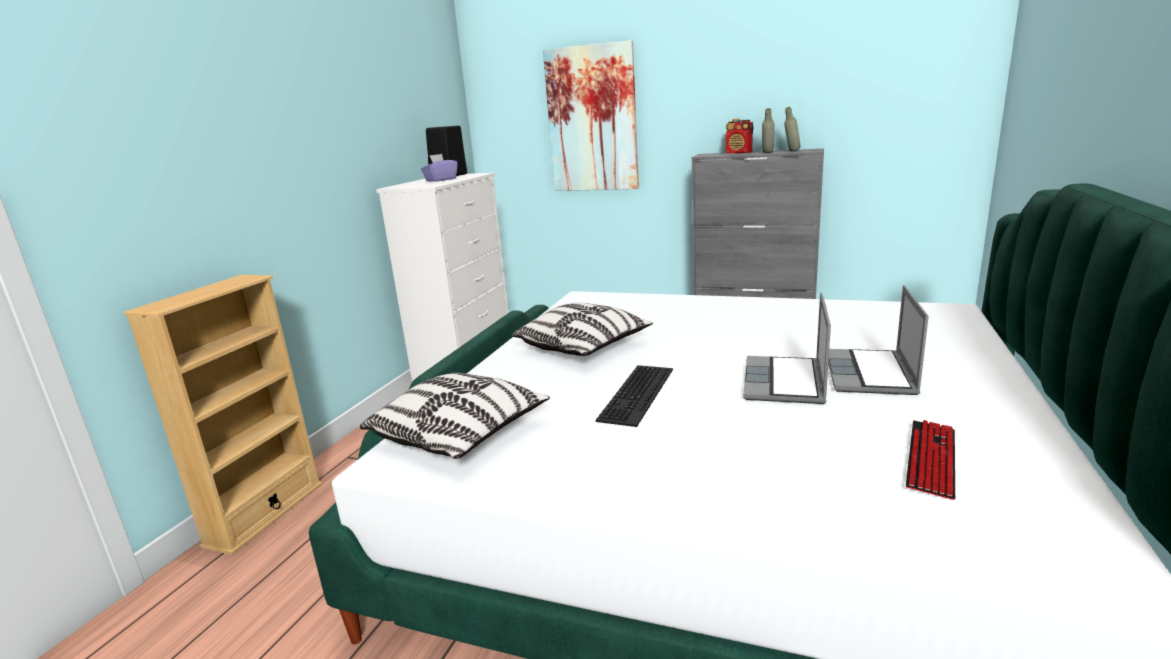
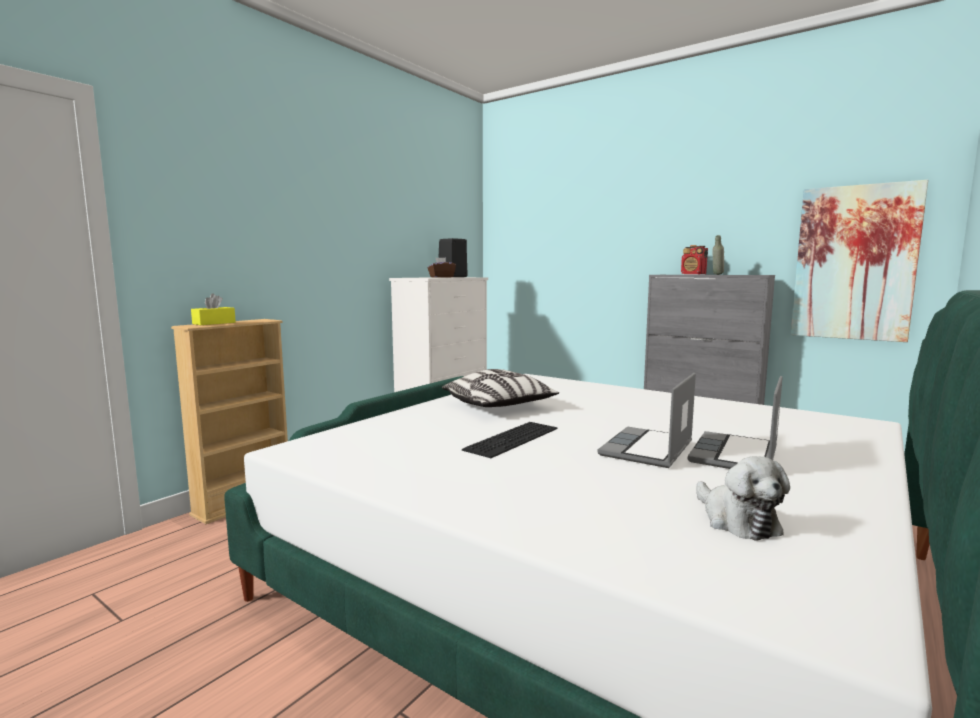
camera: 15 degrees right, 10 degrees down
pillow [359,373,550,459] -> none
purple tissue box [421,154,458,182] -> brown tissue box [428,258,456,278]
picture [543,40,639,191] -> picture moved to [791,180,928,342]
grey bottle [784,107,801,151] -> none
keyboard [906,420,955,500] -> plush toy [696,456,790,541]
none -> yellow tissue box [191,293,236,325]

